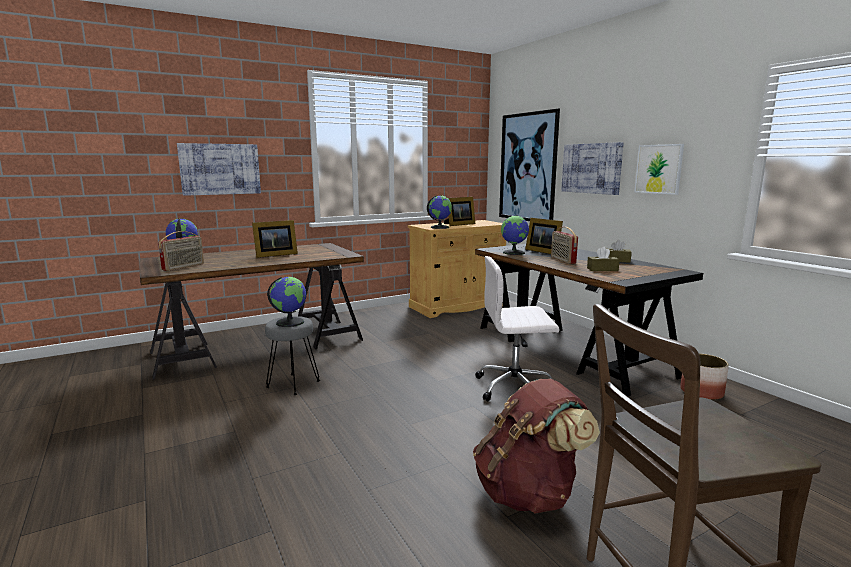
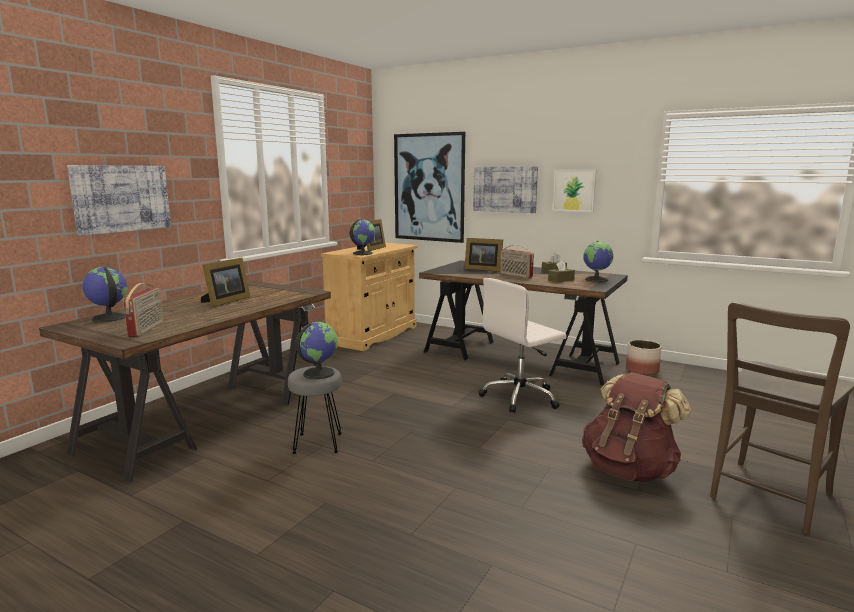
camera: 30 degrees left, 0 degrees up
globe [501,215,529,255] -> globe moved to [583,241,614,282]

